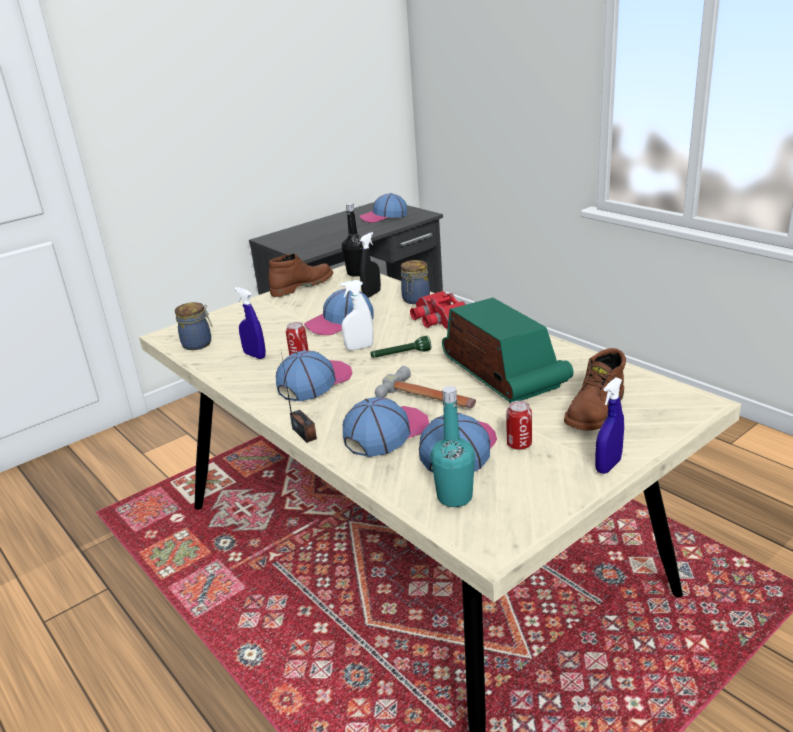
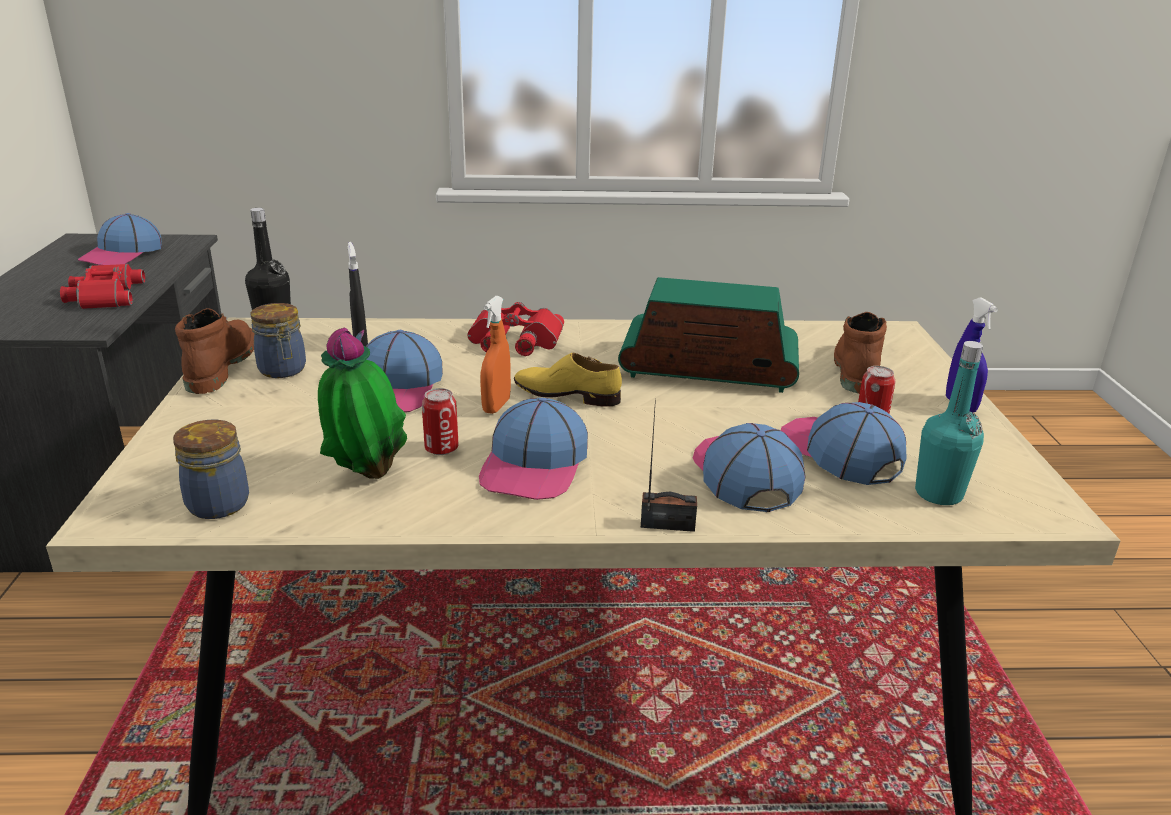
camera: 55 degrees left, 0 degrees up
blue spray bottle [234,287,266,359] -> potted plant [318,328,407,479]
cap [276,351,352,401] -> cap turned 150 degrees counterclockwise [479,398,588,500]
white spray bottle [340,280,374,350] -> orange spray bottle [481,296,511,414]
green flashlight [371,336,431,358] -> yellow shoe [514,353,622,407]
hammer [375,366,476,408] -> none
jar [401,260,430,304] -> jar moved to [251,303,306,378]
brown boot [564,348,626,431] -> brown boot turned 150 degrees counterclockwise [834,312,887,394]
none -> red binoculars [60,264,145,309]

